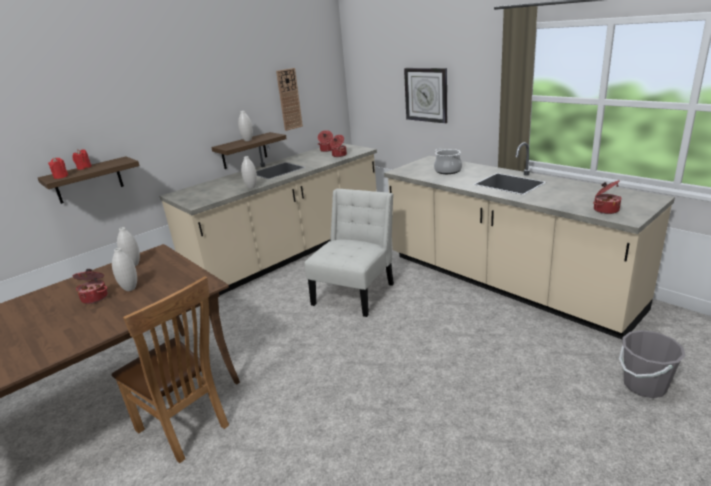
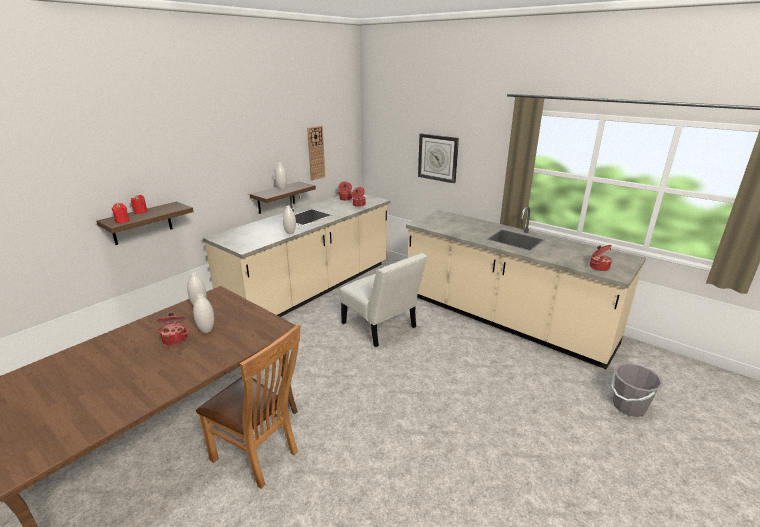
camera: 10 degrees left, 0 degrees up
white chair [304,188,394,317] -> white chair turned 120 degrees clockwise [340,253,427,347]
cooking pot [434,149,462,174] -> none

